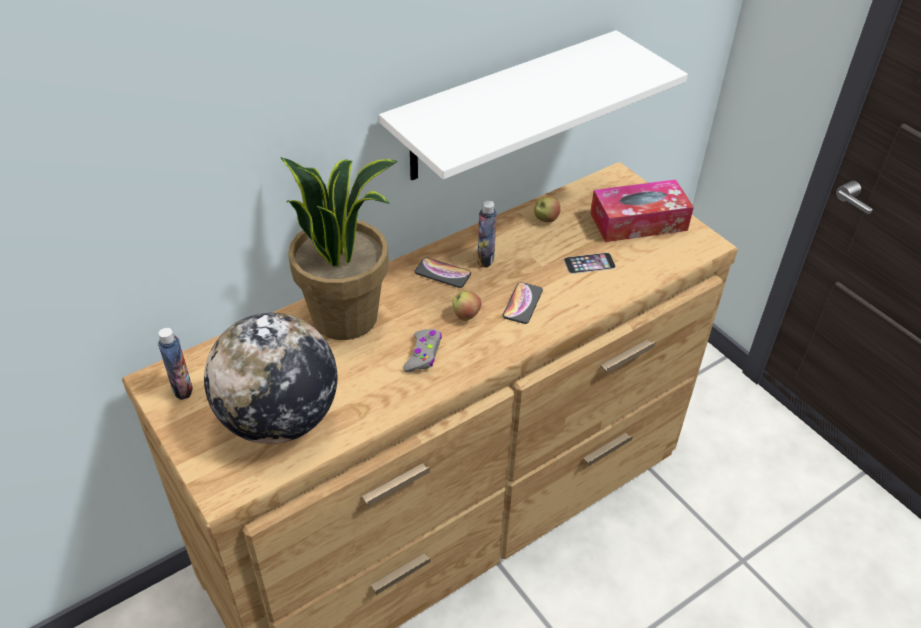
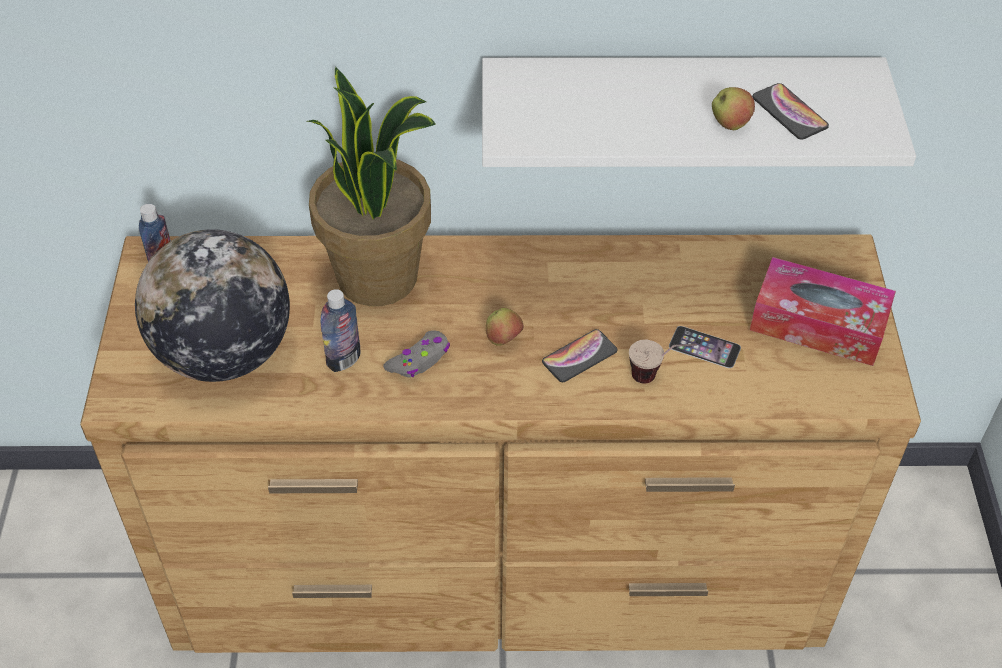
camera: 35 degrees right, 5 degrees up
phone [414,257,471,288] -> phone moved to [752,83,829,140]
bottle [477,201,497,268] -> bottle moved to [321,289,361,372]
apple [534,196,561,222] -> apple moved to [712,87,755,130]
none -> cup [629,340,697,384]

